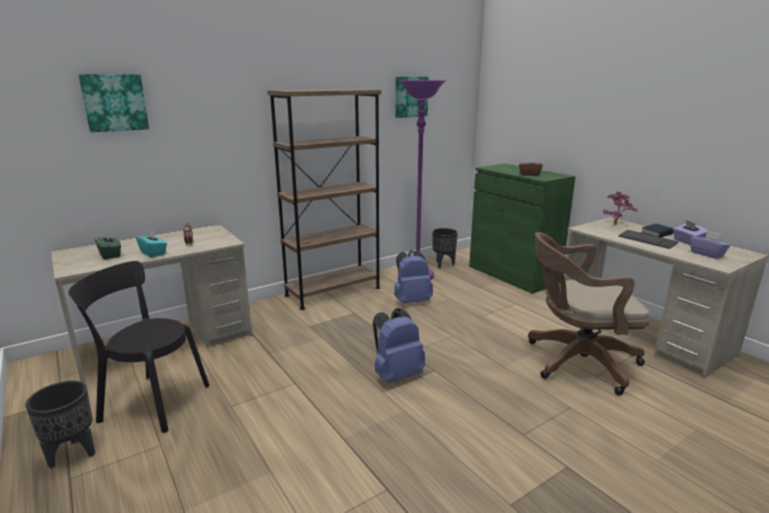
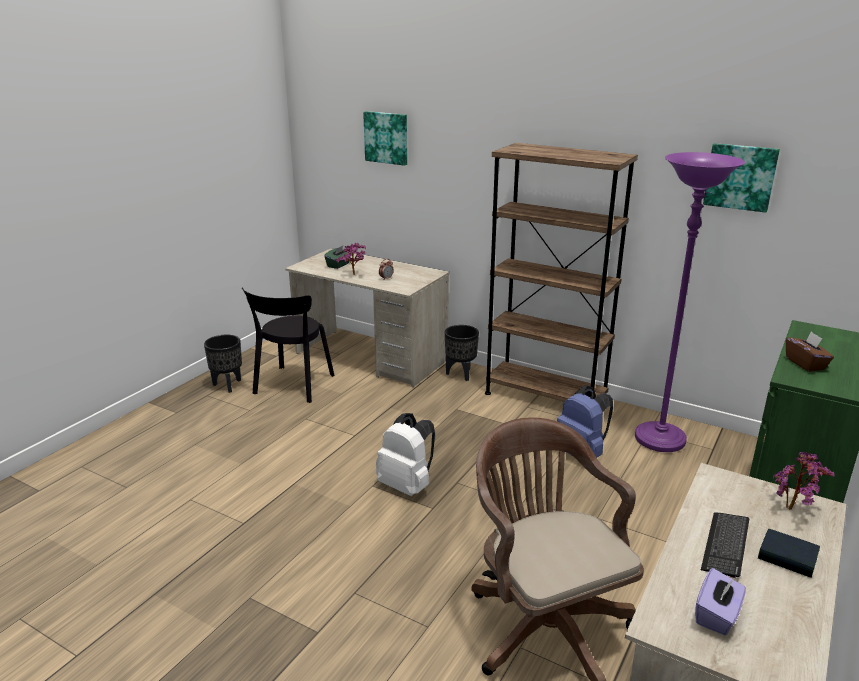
camera: 65 degrees right, 5 degrees up
black chair [68,261,210,433] -> black chair turned 150 degrees counterclockwise [242,288,335,403]
turquoise tissue box [136,230,167,257] -> potted plant [336,243,366,275]
blue backpack [373,308,425,383] -> white backpack [376,413,435,496]
black planter [432,228,458,268] -> black planter moved to [445,325,479,381]
purple tissue box [673,220,708,245] -> none

